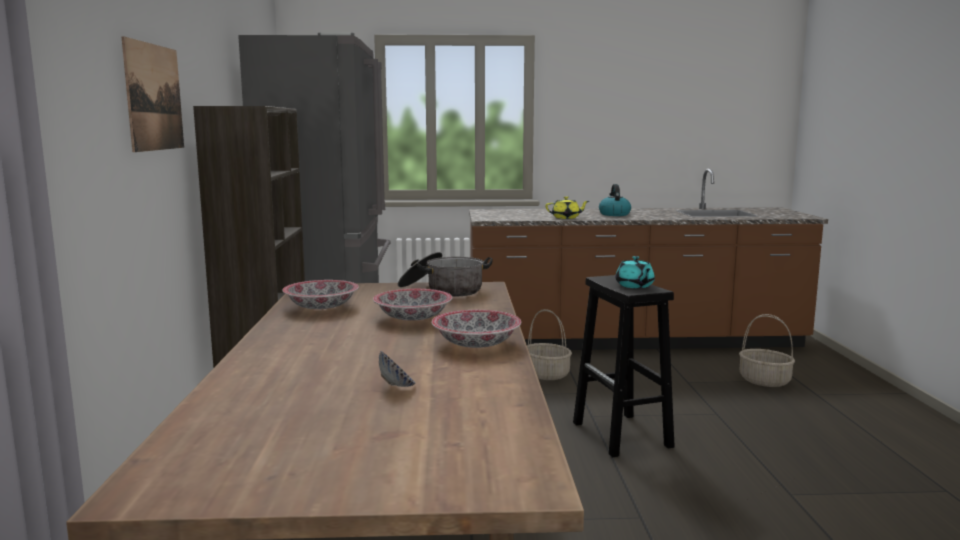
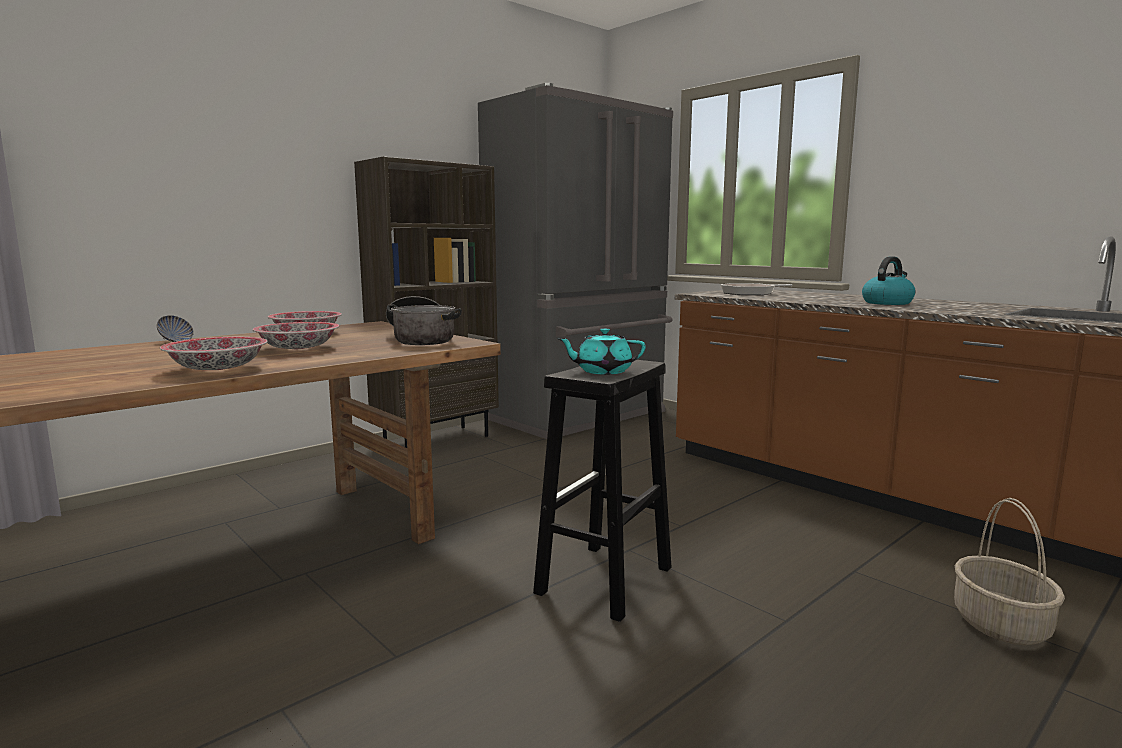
camera: 50 degrees right, 0 degrees up
picture [121,36,184,152] -> none
bowl [379,351,415,387] -> bowl moved to [157,315,194,342]
basket [527,309,572,380] -> none
yellow teapot [545,196,589,219] -> none
turquoise teapot [615,256,655,288] -> turquoise teapot turned 45 degrees clockwise [557,328,646,375]
none -> frying pan [720,283,792,295]

